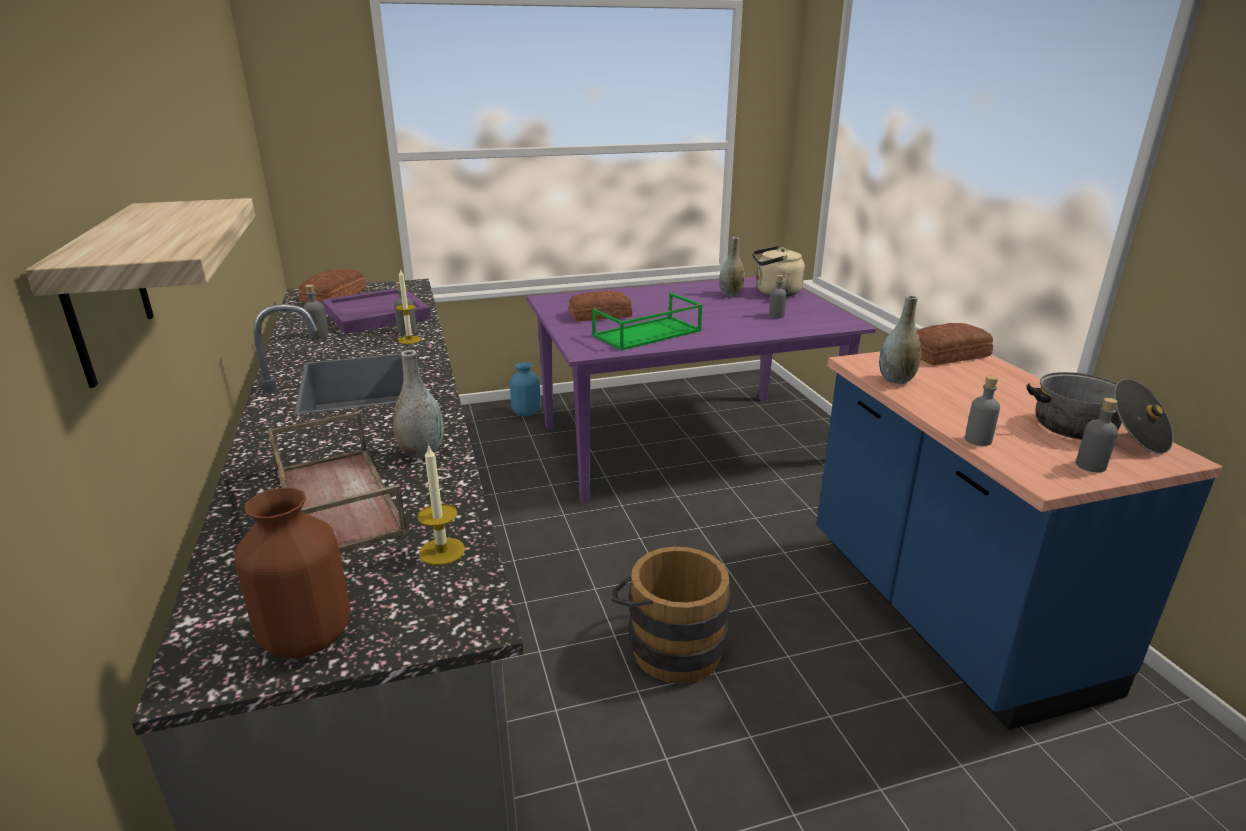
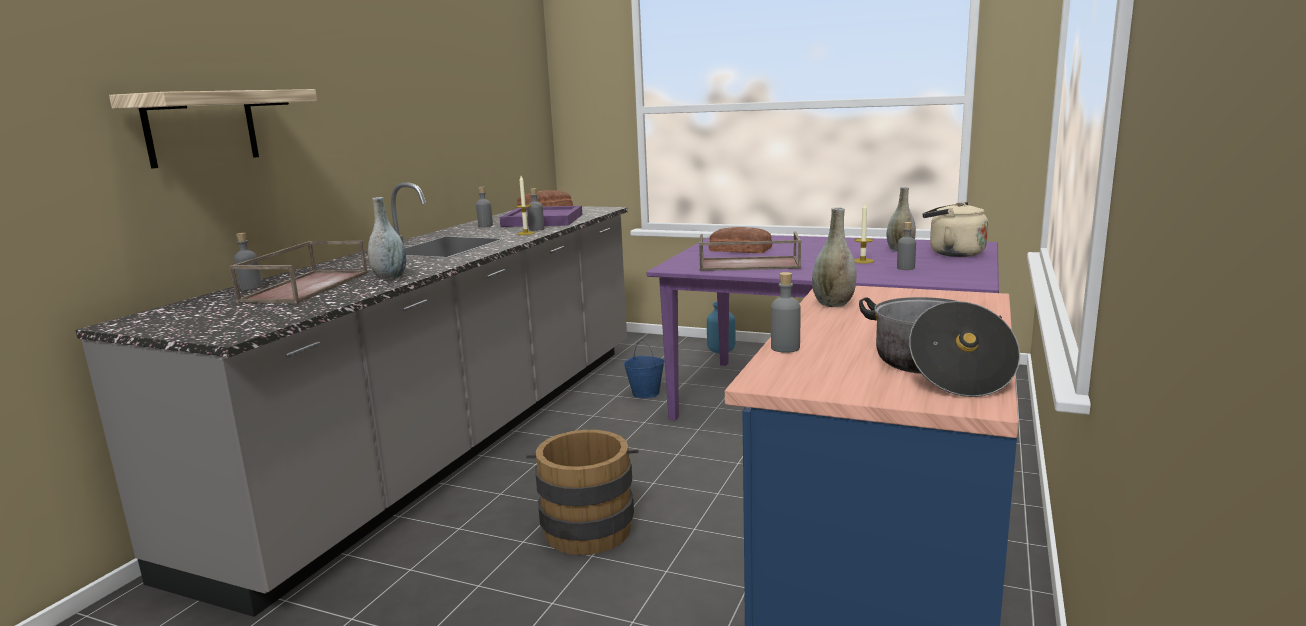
camera: 40 degrees right, 10 degrees down
brown vase [234,488,351,658] -> none
candle [417,444,465,565] -> candle moved to [854,203,874,264]
green tray [592,293,703,351] -> brown tray [699,231,801,271]
bread [916,323,993,366] -> none
grey bottle [1076,398,1118,472] -> grey bottle moved to [234,233,262,290]
none -> blue bucket [624,339,665,398]

